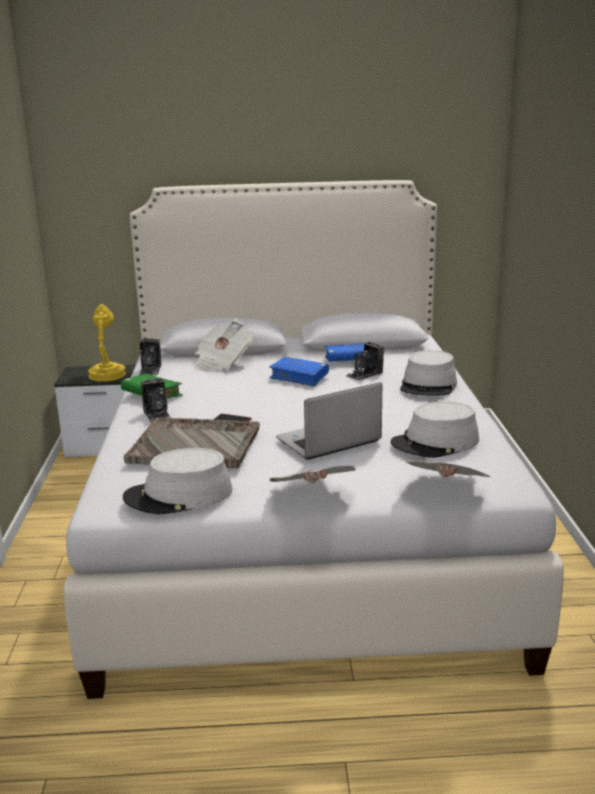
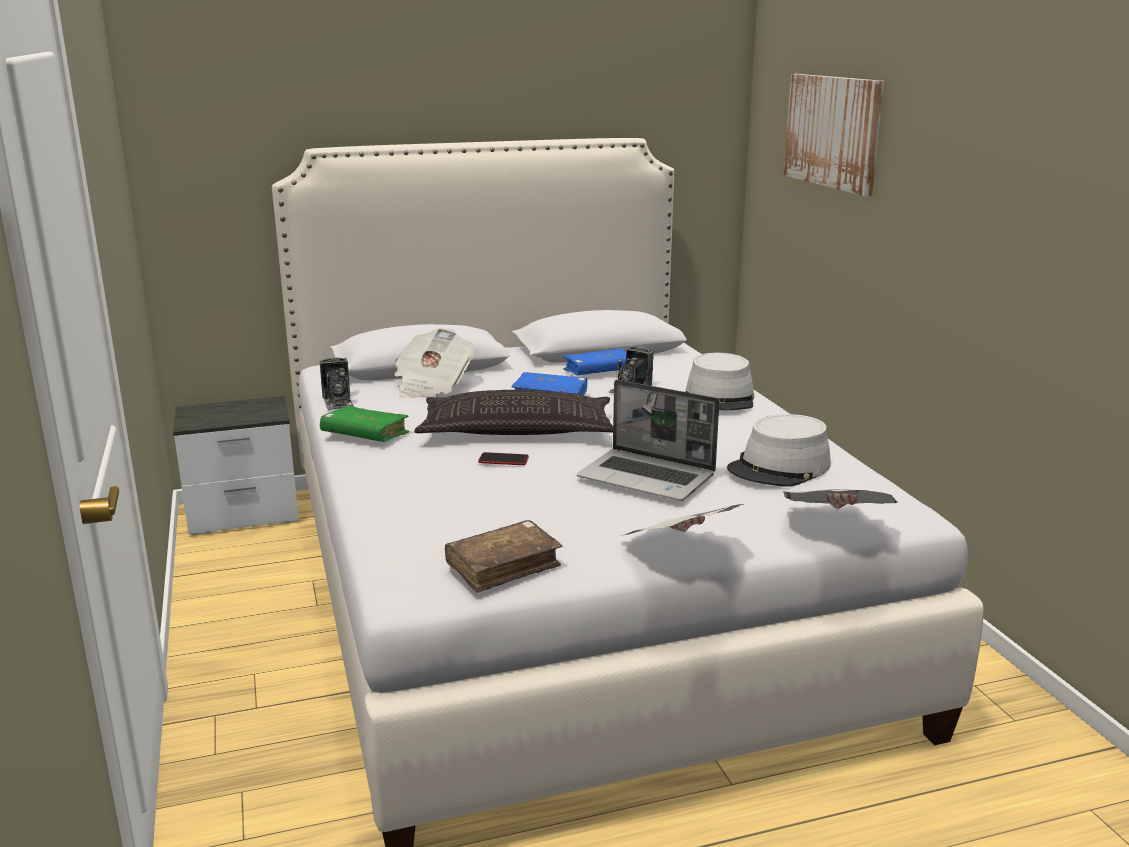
camera: 15 degrees left, 0 degrees up
yellow table lamp [88,304,126,381] -> none
grey tray [123,418,260,468] -> none
grey hat [123,448,233,514] -> brown book [445,520,562,593]
camera [141,378,171,423] -> none
laptop [276,382,382,460] -> laptop turned 105 degrees counterclockwise [577,380,719,501]
none -> pillow [414,390,613,435]
none -> picture [784,74,884,196]

